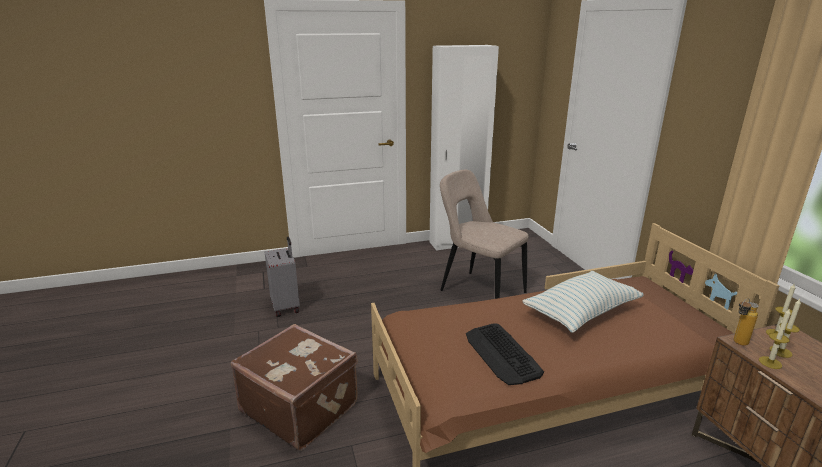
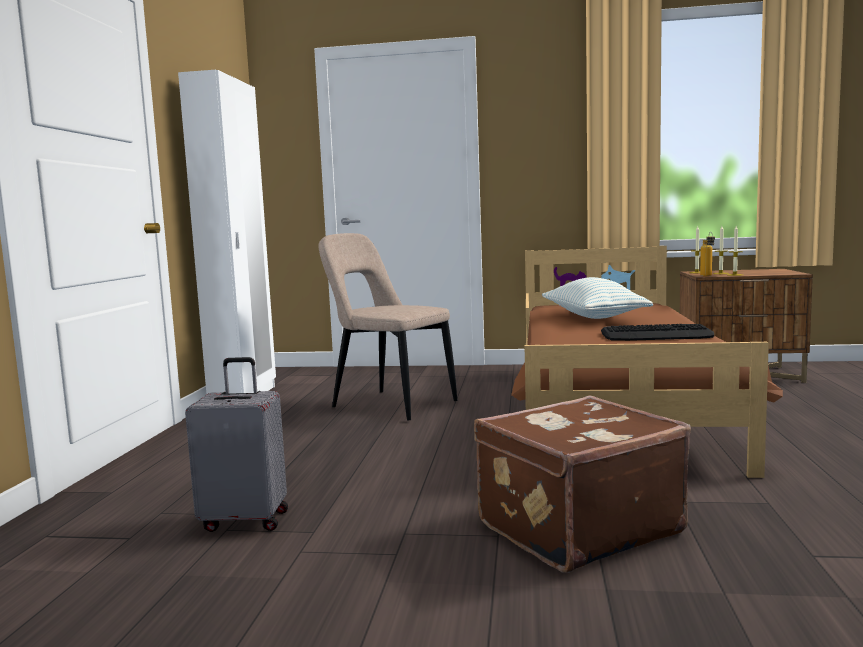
camera: 65 degrees left, 15 degrees down
beige chair [440,170,529,299] -> beige chair turned 60 degrees clockwise [318,233,457,420]

